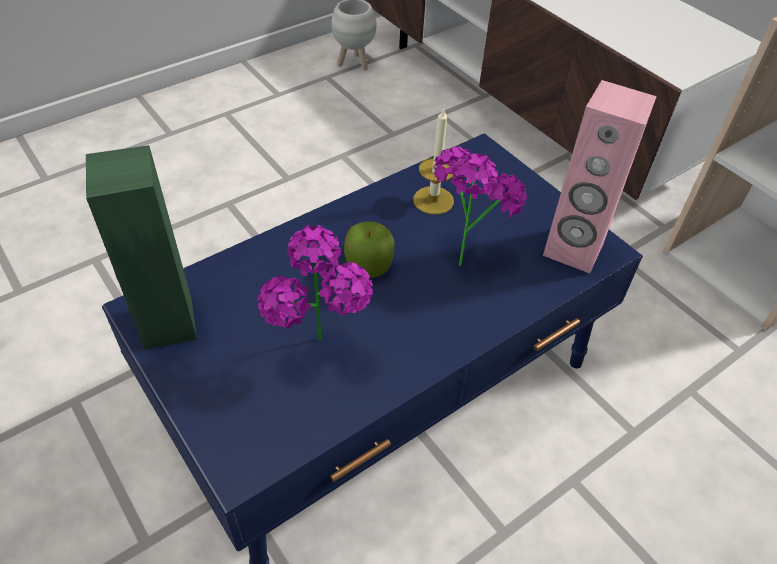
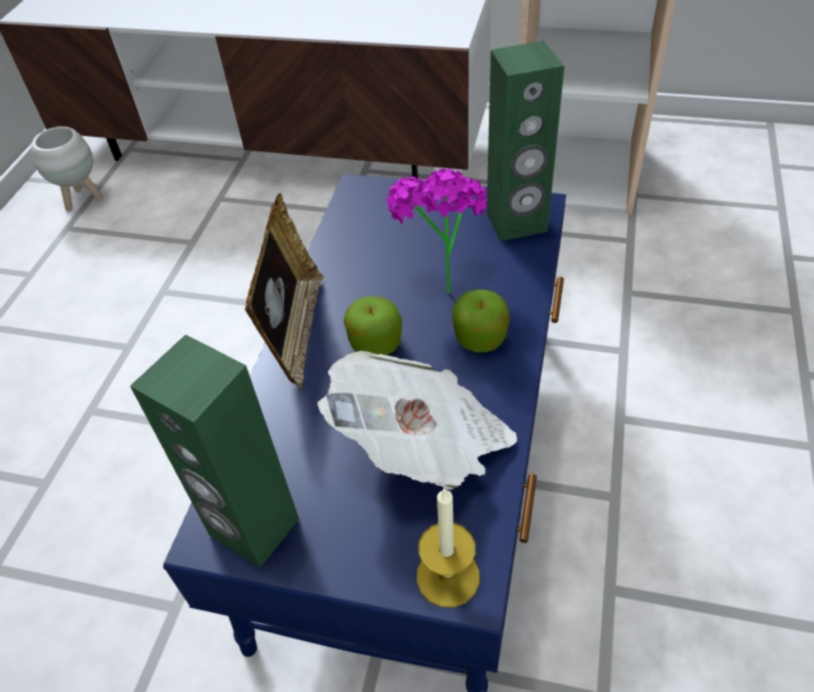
camera: 35 degrees left, 0 degrees up
potted plant [257,225,373,340] -> newspaper [317,351,517,490]
candle [413,108,454,215] -> candle moved to [417,487,480,607]
pink speaker [543,80,657,273] -> green speaker [487,41,565,241]
none -> picture frame [245,193,324,389]
none -> apple [452,290,510,352]

